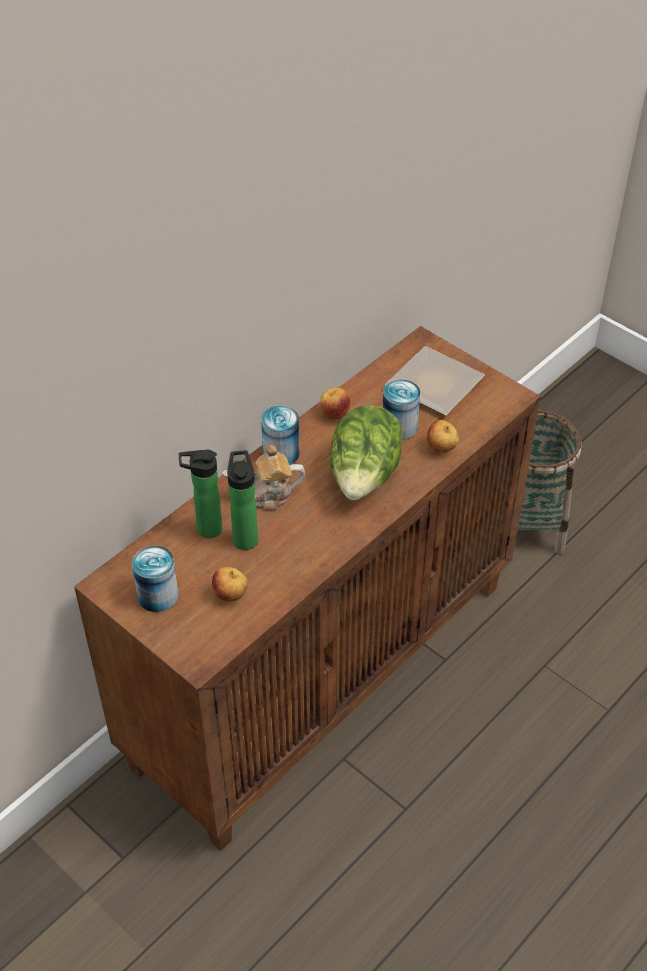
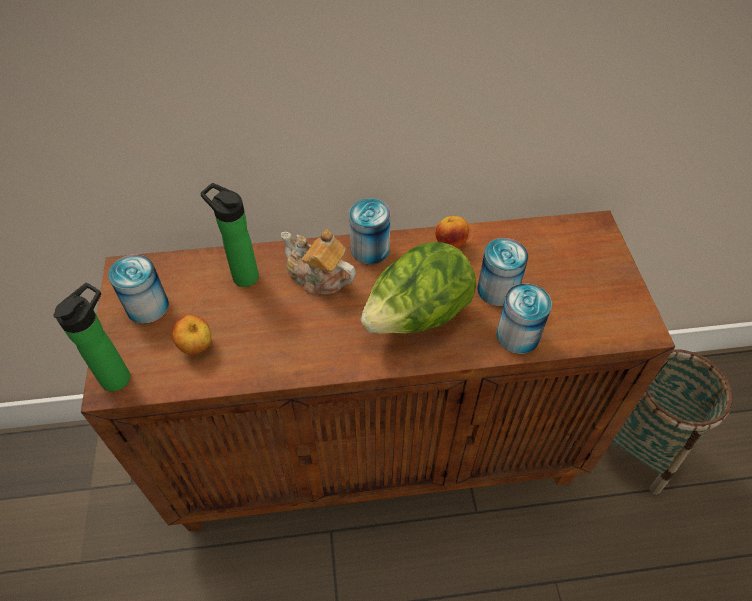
camera: 40 degrees right, 5 degrees up
bottle [227,451,258,550] -> bottle moved to [54,283,130,392]
plate [385,346,485,416] -> none
apple [427,420,459,453] -> can [496,284,552,354]

